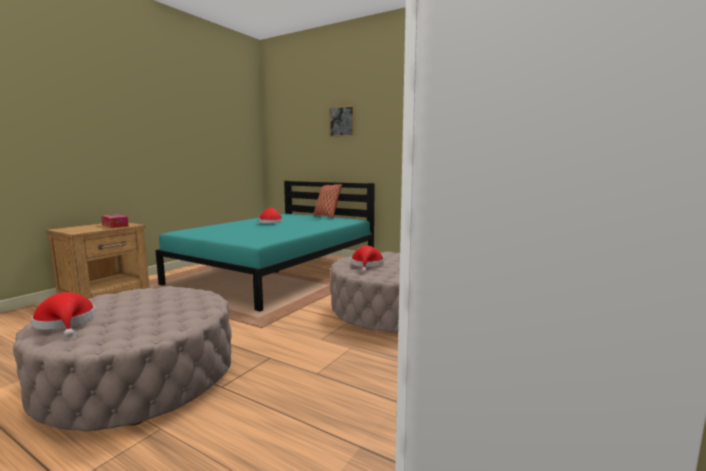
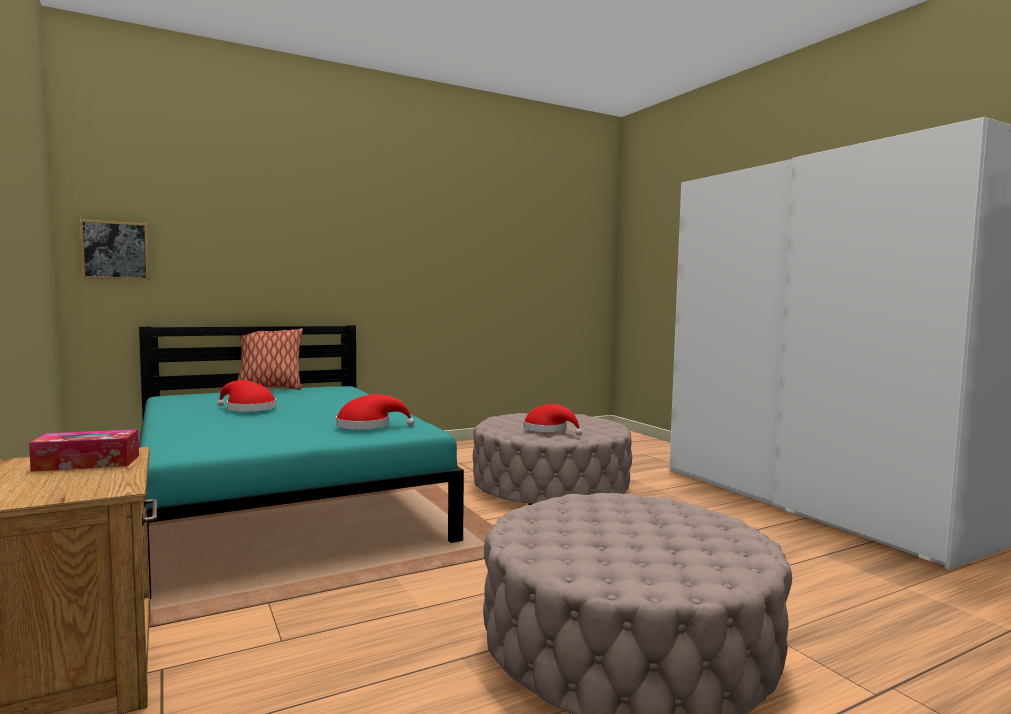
camera: 60 degrees left, 5 degrees down
red hat [31,292,96,337] -> red hat moved to [336,394,415,430]
picture [329,105,355,137] -> picture moved to [80,220,149,280]

